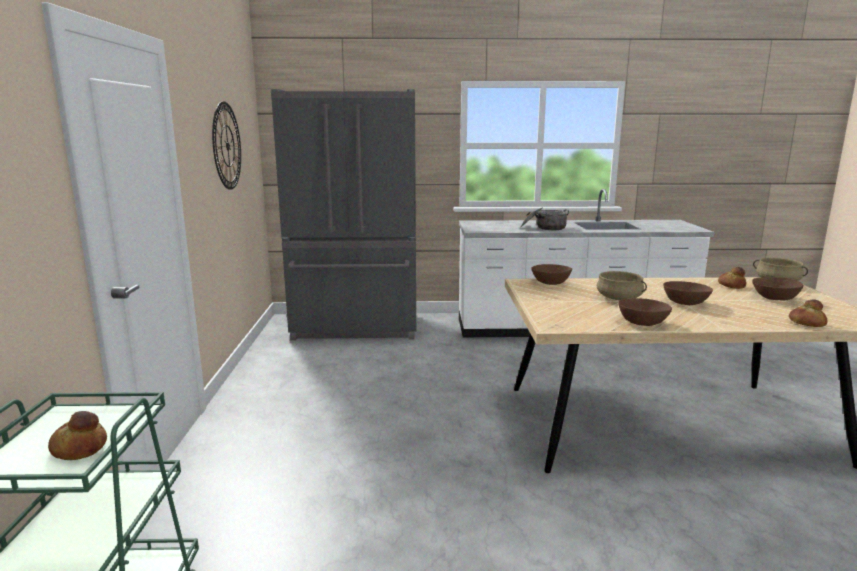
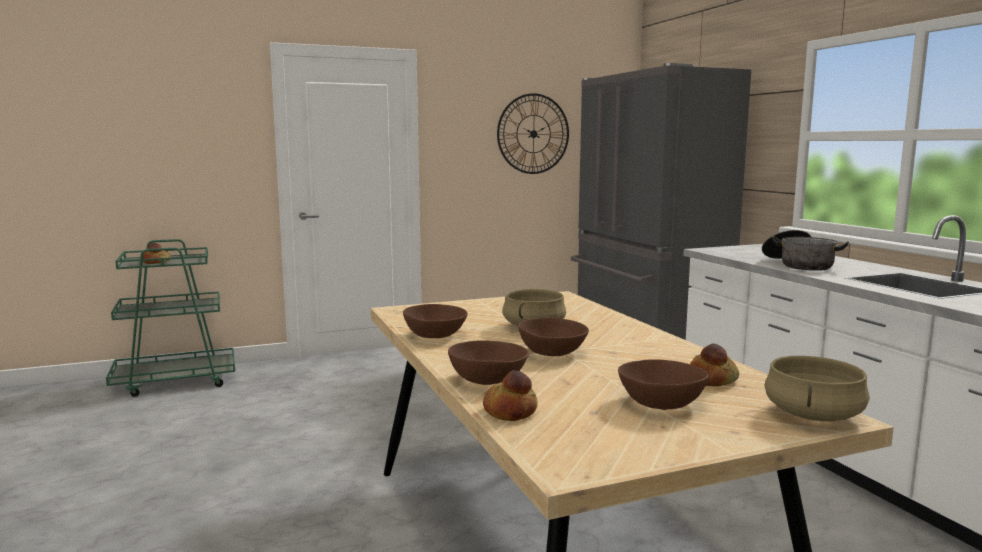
camera: 70 degrees right, 5 degrees down
brown bowl [531,264,572,285] -> brown bowl moved to [448,340,529,385]

